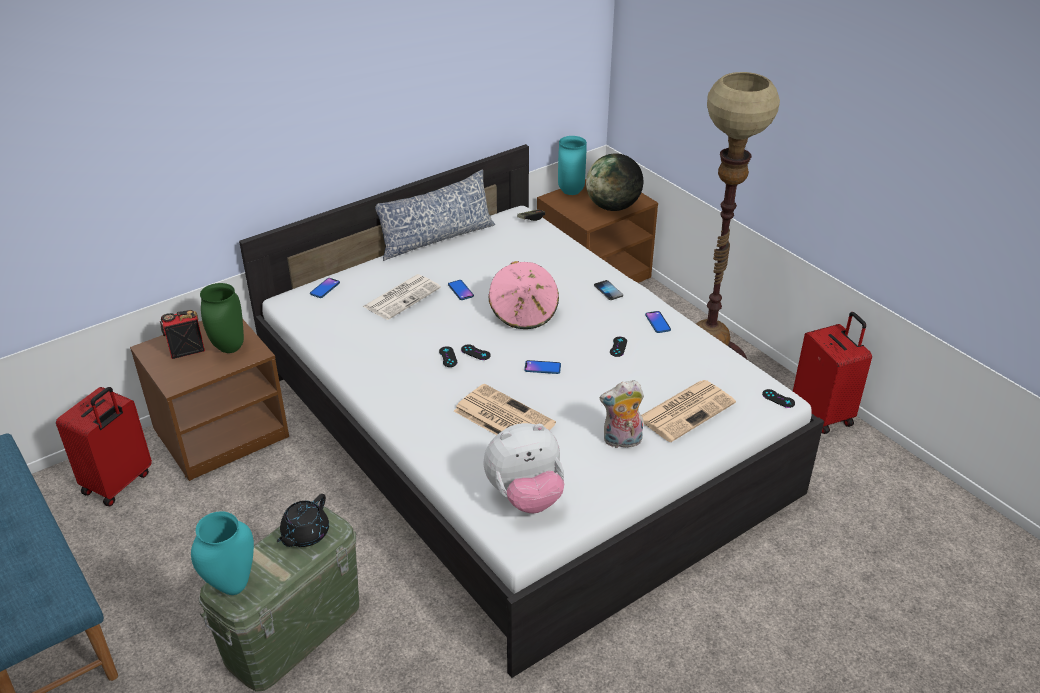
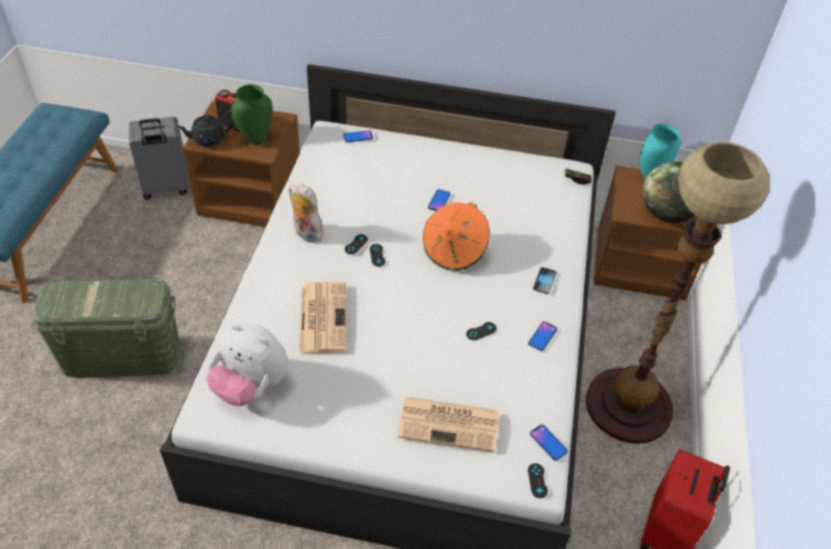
camera: 45 degrees right, 10 degrees up
red suitcase [56,387,152,506] -> grey suitcase [129,117,189,200]
turquoise vase [191,511,254,595] -> none
black teapot [277,494,329,547] -> black teapot moved to [177,115,232,147]
newspaper [362,274,441,320] -> none
pillow [375,169,495,261] -> none
pink hat [488,261,559,329] -> orange hat [423,202,490,271]
phone [524,360,561,374] -> phone moved to [530,424,568,461]
plush toy [600,380,644,450] -> plush toy moved to [289,184,323,243]

